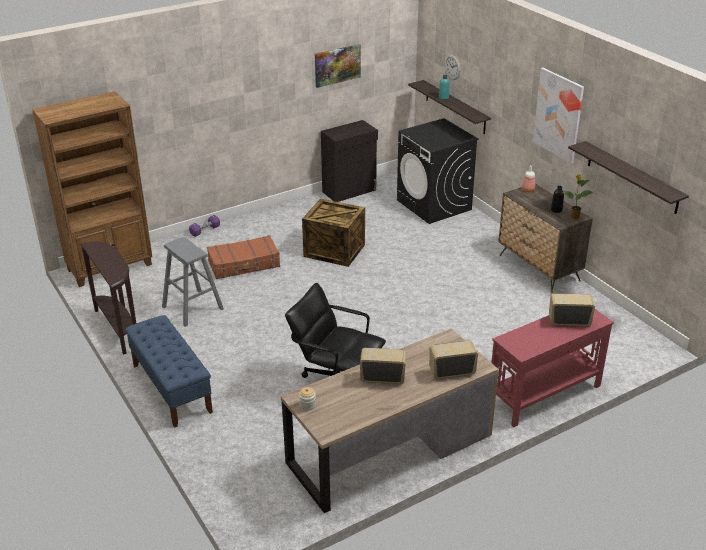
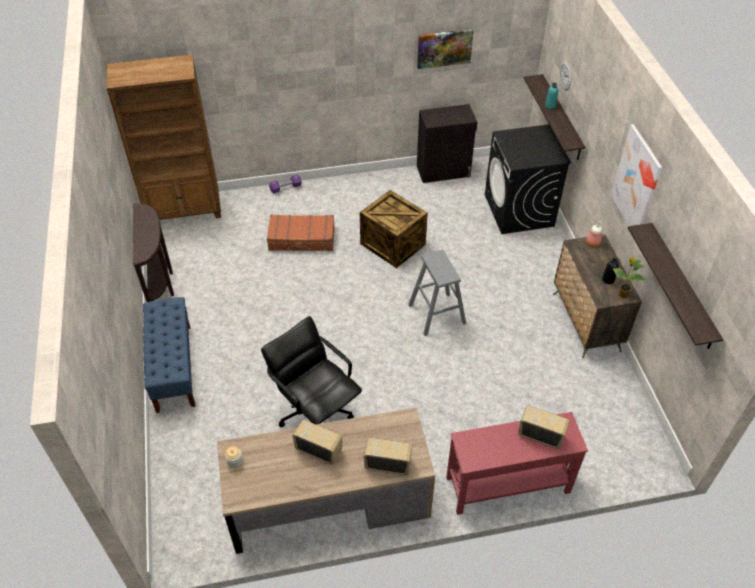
camera: 20 degrees right, 15 degrees up
grey stool [162,237,224,327] -> grey stool moved to [408,250,466,336]

